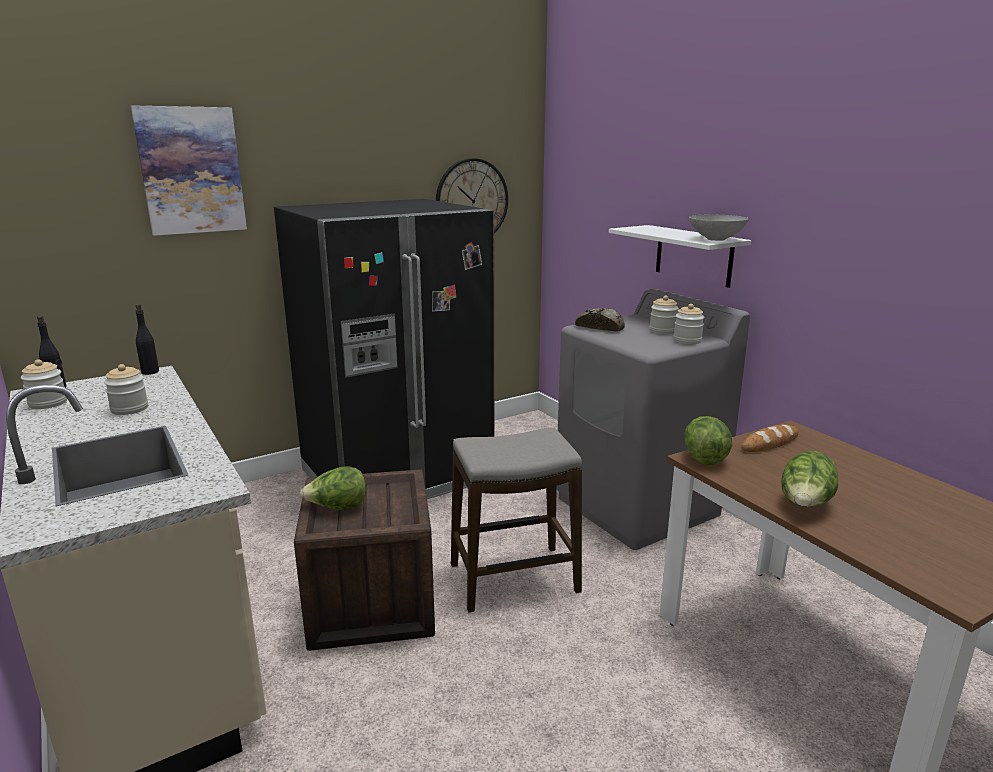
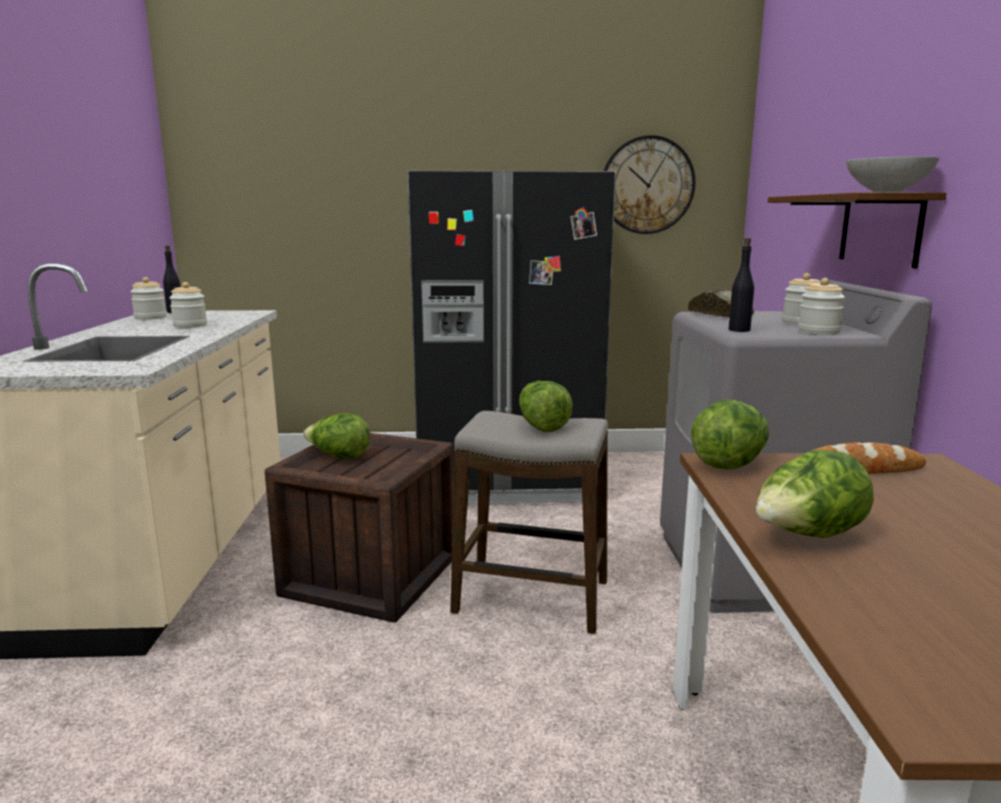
camera: 30 degrees right, 5 degrees down
picture [131,105,247,236] -> none
black bottle [135,304,159,375] -> black bottle moved to [729,238,754,332]
white shelf [609,225,751,288] -> brown shelf [768,192,947,268]
none -> lettuce [519,381,573,432]

